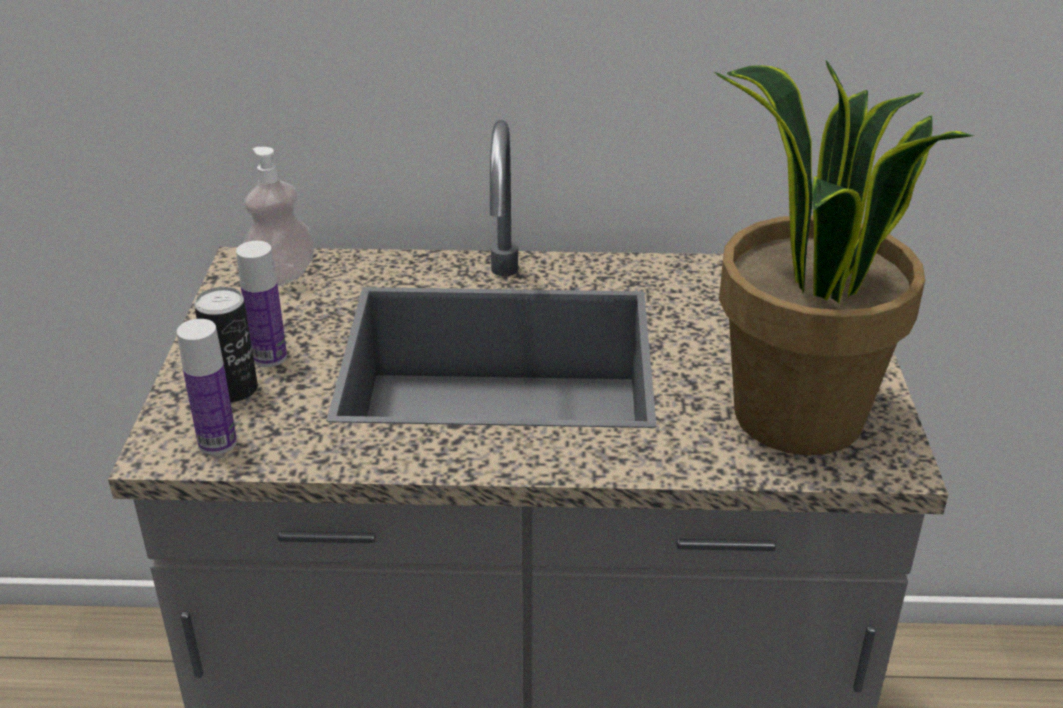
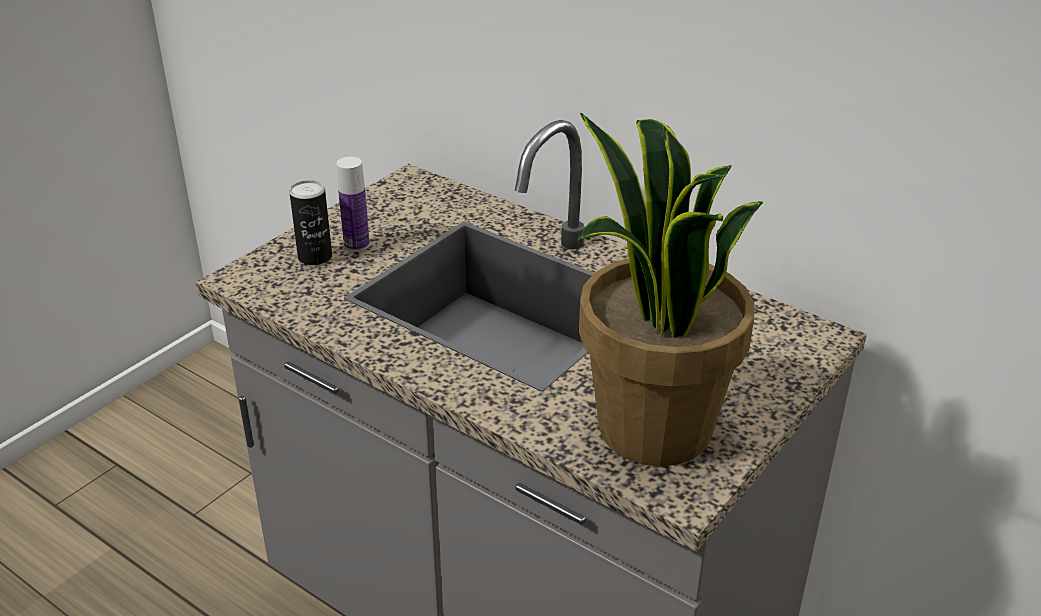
camera: 35 degrees right, 0 degrees up
bottle [177,319,237,455] -> none
soap dispenser [243,147,314,285] -> none

